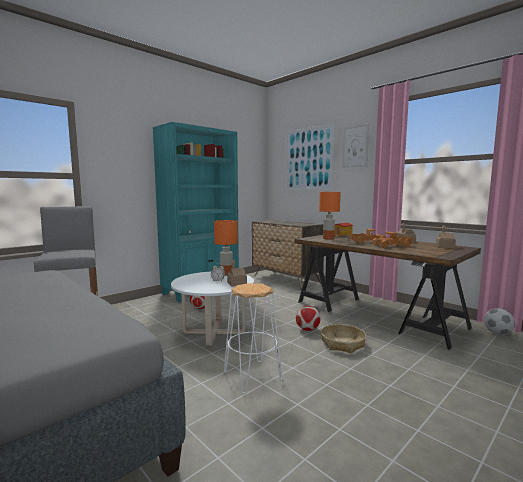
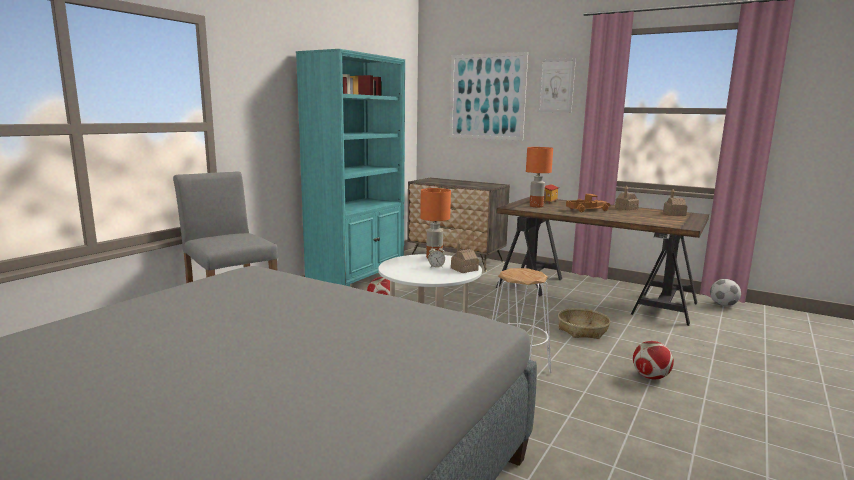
camera: 15 degrees left, 5 degrees up
football [296,306,321,331] -> football moved to [633,341,674,380]
toy truck [372,232,413,248] -> none

